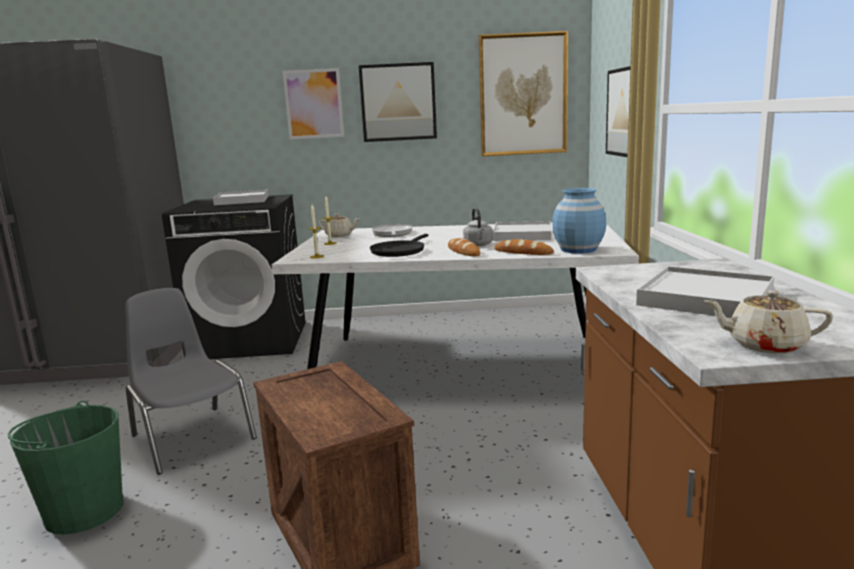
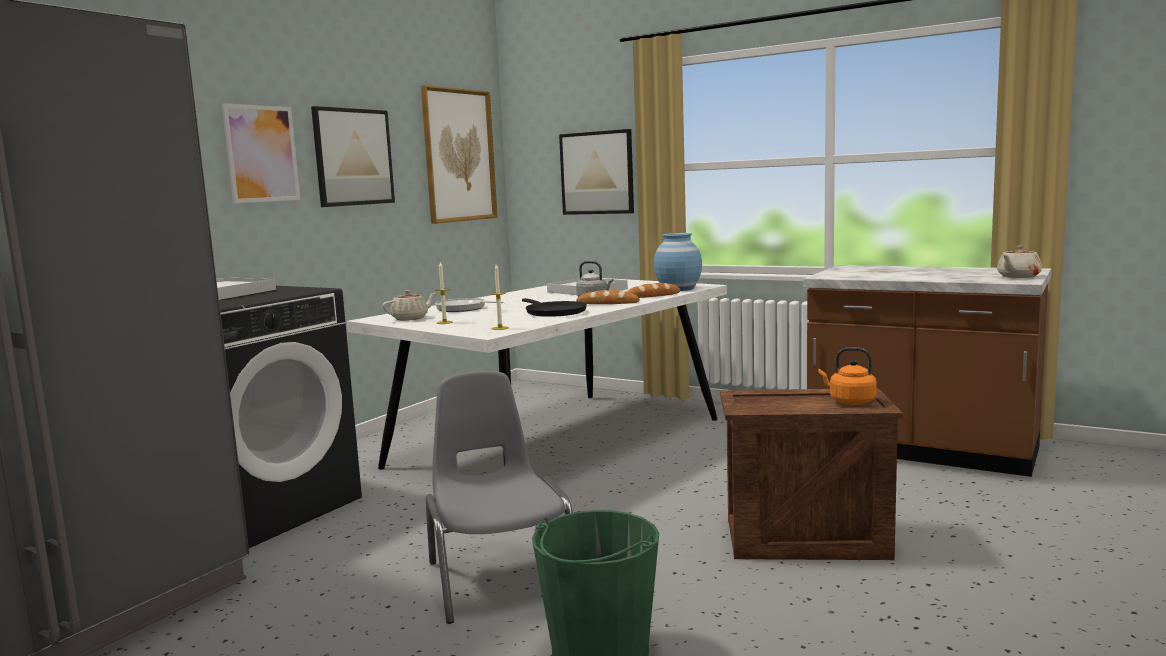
camera: 55 degrees left, 5 degrees down
grey chair [125,288,257,475] -> grey chair turned 75 degrees clockwise [426,371,573,624]
white tray [636,266,774,318] -> none
none -> orange kettle [818,347,877,405]

